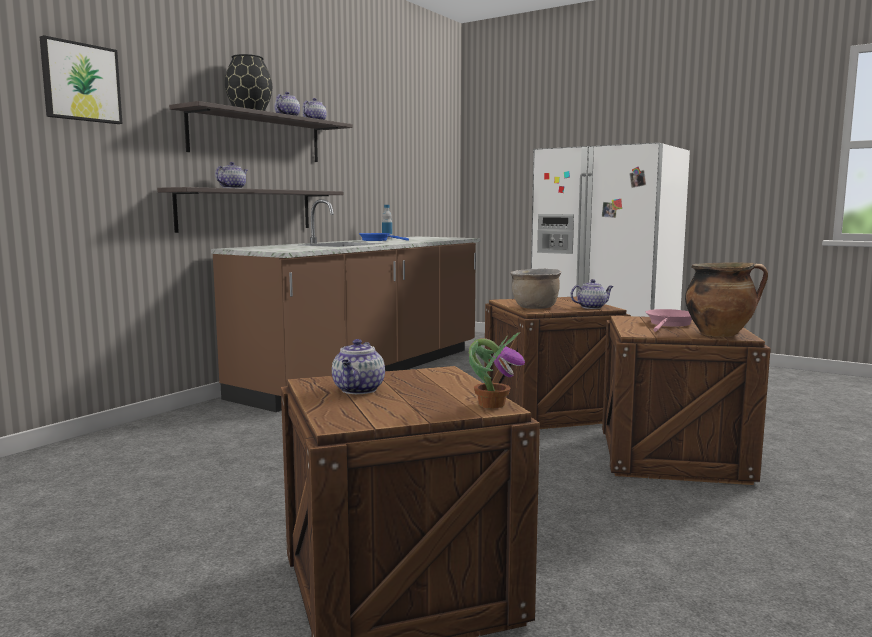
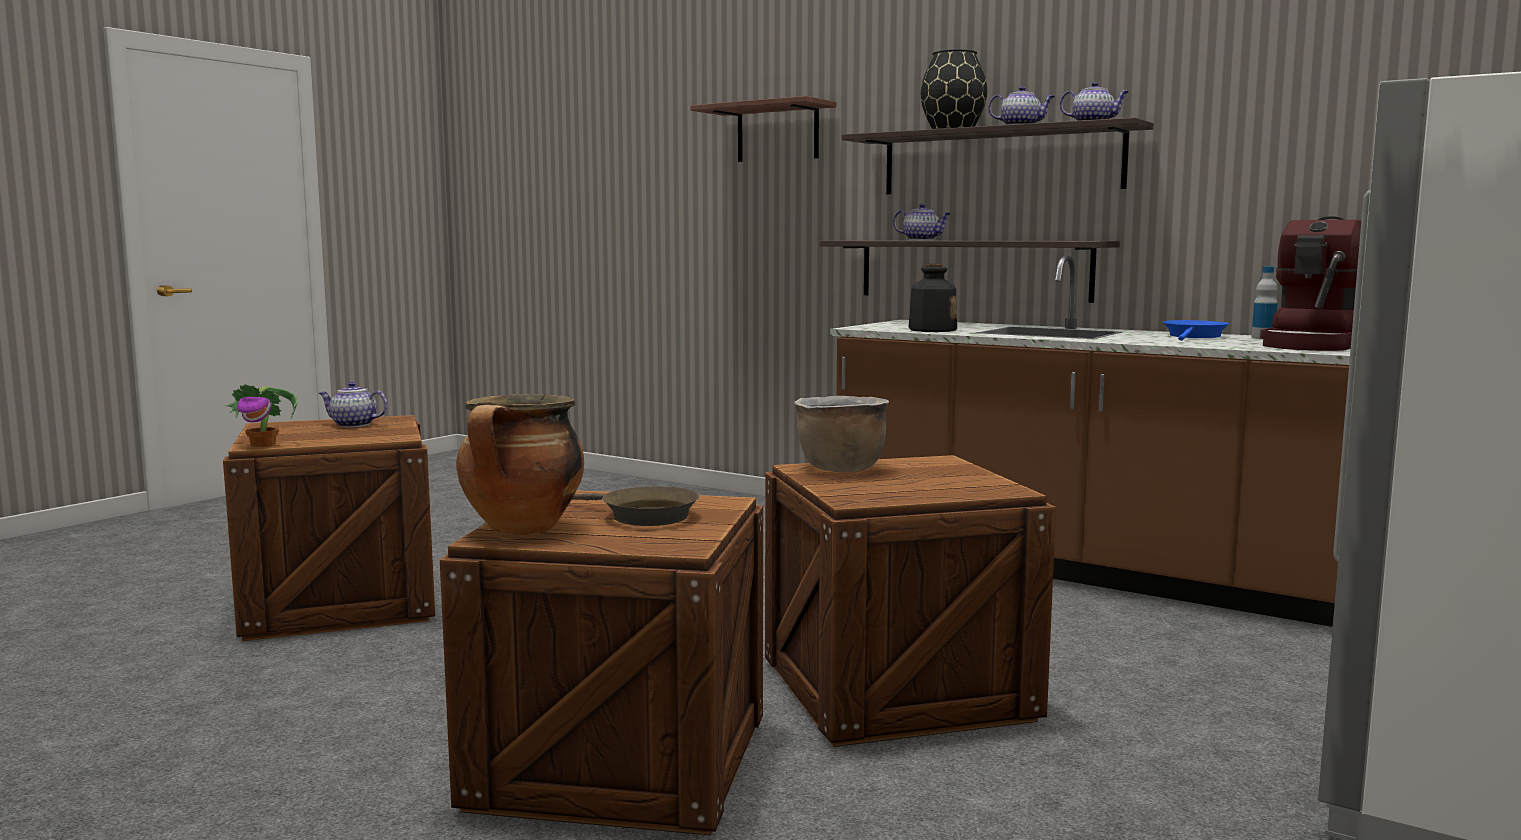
camera: 90 degrees right, 0 degrees up
picture [39,35,122,124] -> shelf [690,96,836,162]
teapot [570,279,614,309] -> none
pink frying pan [646,309,692,332] -> brown frying pan [572,486,699,526]
none -> bottle [908,264,957,332]
none -> coffee machine [1260,217,1361,351]

